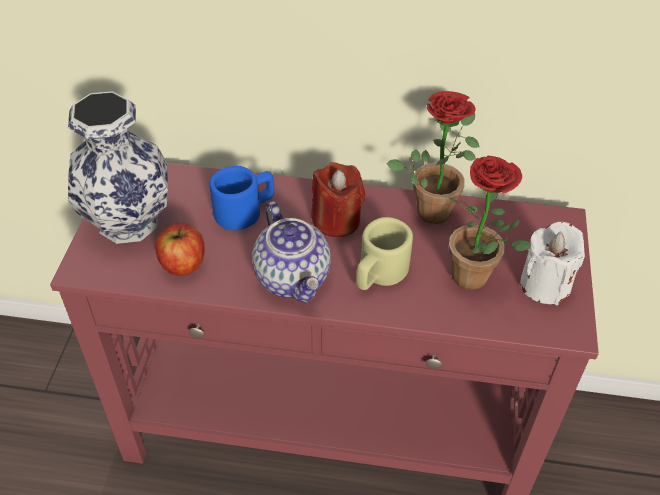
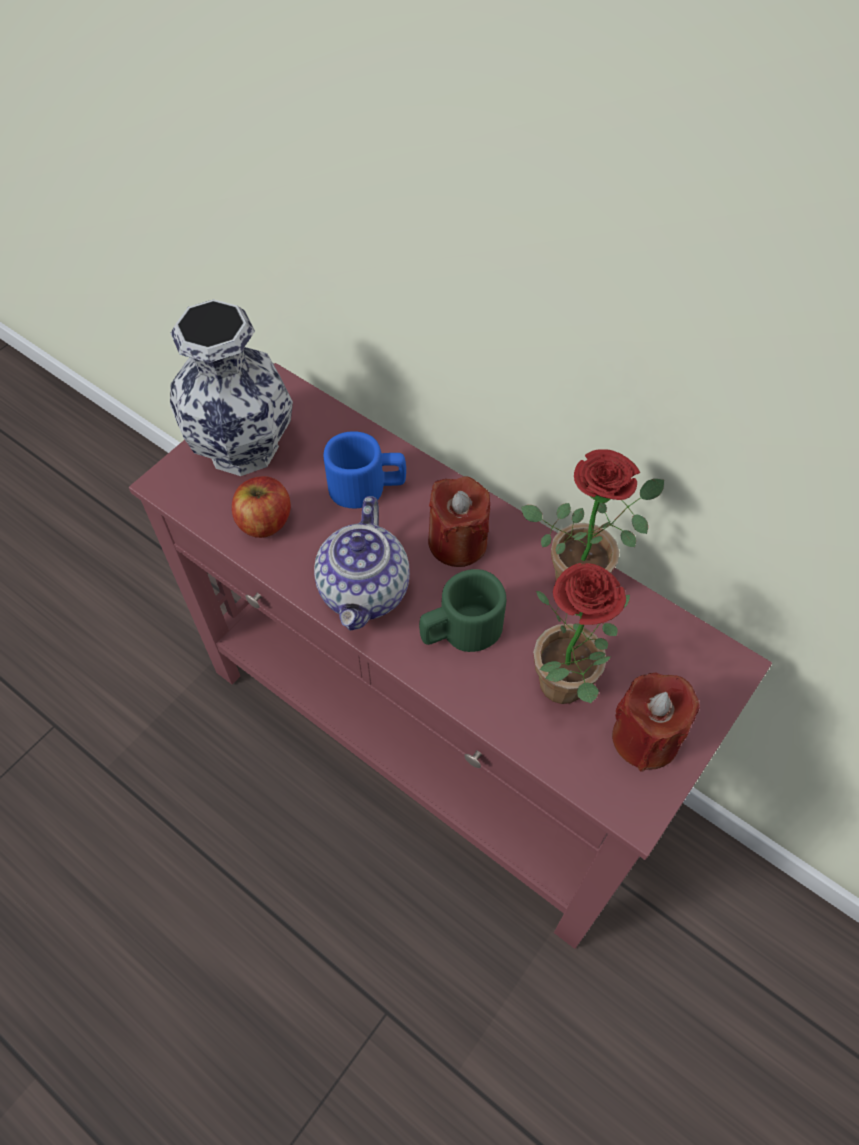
camera: 30 degrees right, 10 degrees up
beige mug [356,217,413,290] -> green mug [419,569,506,652]
white candle [520,222,585,305] -> red candle [612,672,700,772]

